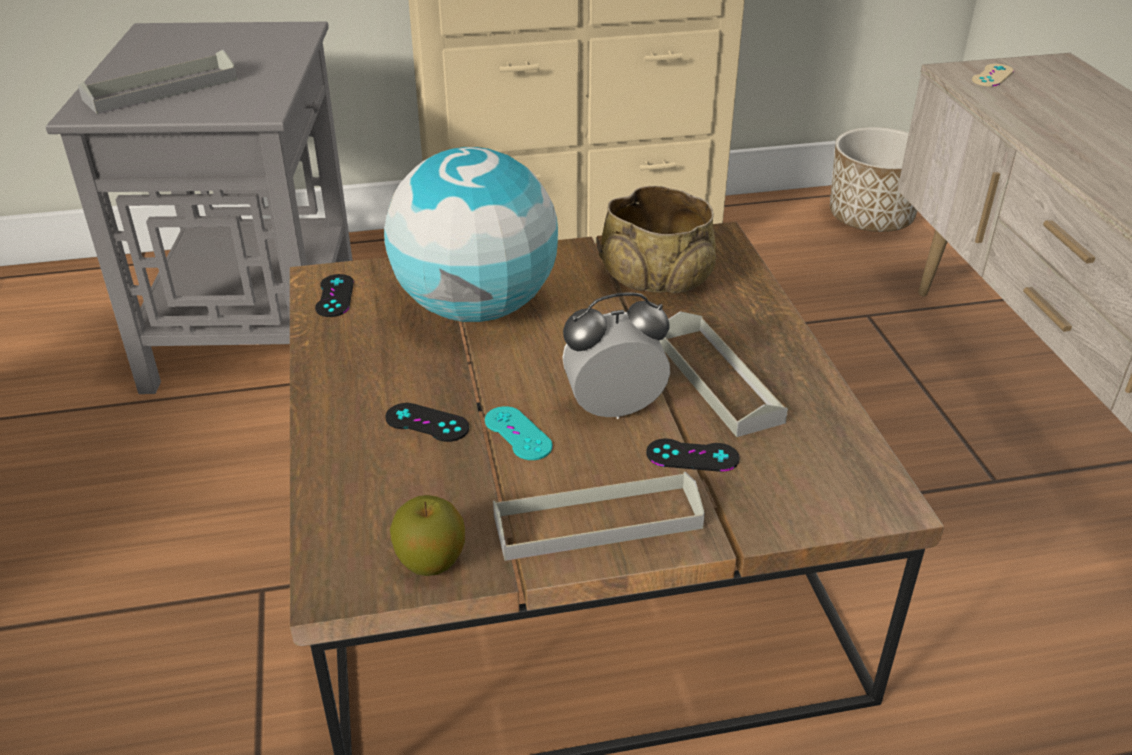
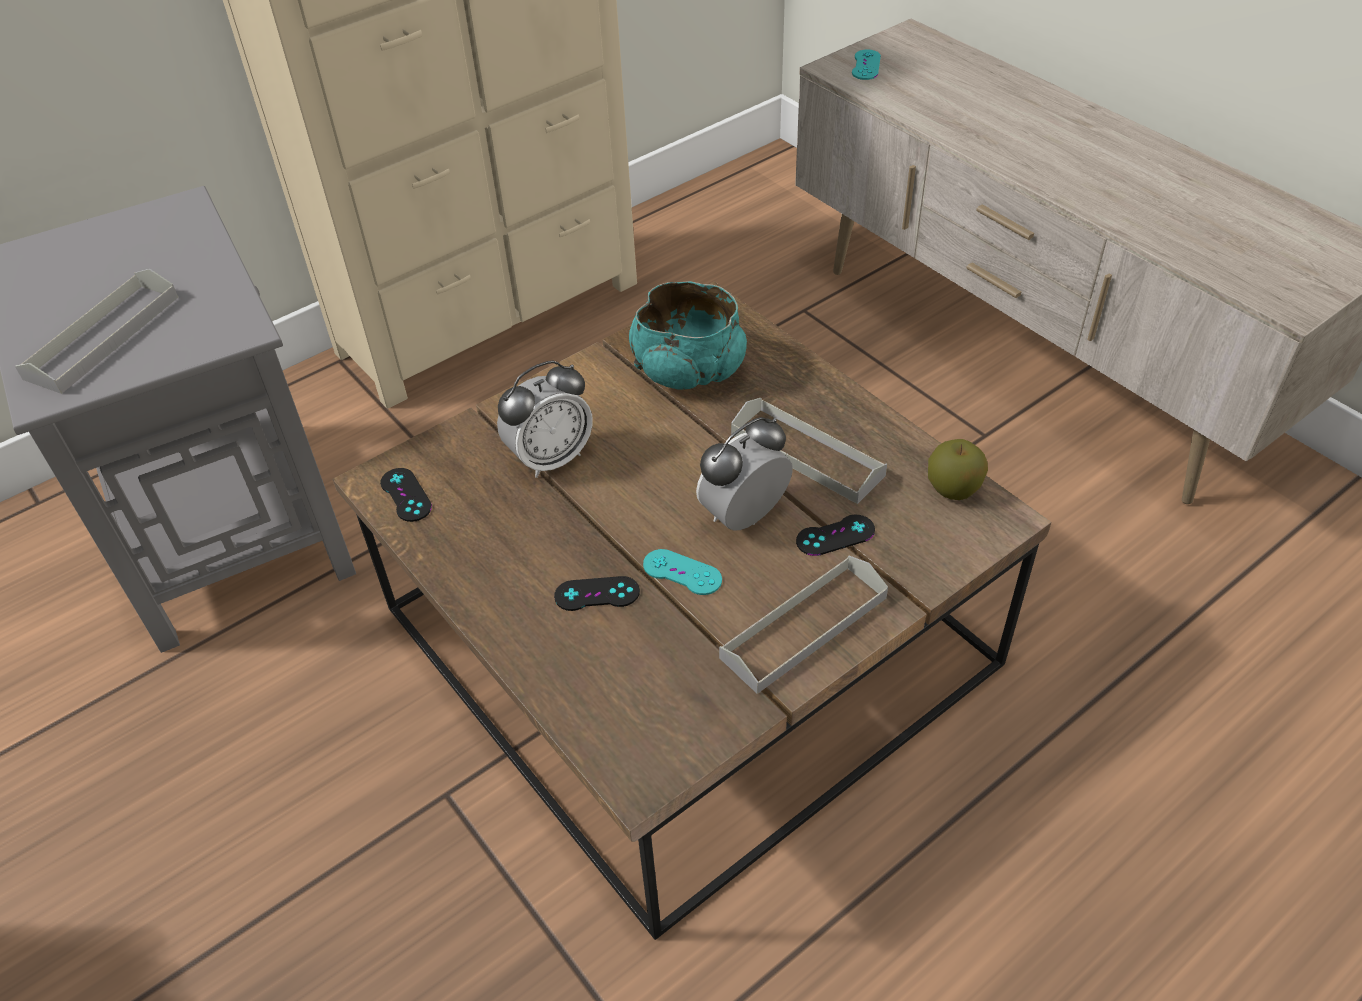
camera: 25 degrees left, 10 degrees up
globe [384,147,558,322] -> alarm clock [497,361,593,478]
apple [390,495,465,576] -> apple moved to [928,439,988,500]
beige bowl [599,186,716,293] -> turquoise bowl [629,281,747,390]
planter [830,127,917,232] -> none
beige game controller [972,64,1014,87] -> turquoise game controller [852,50,881,80]

